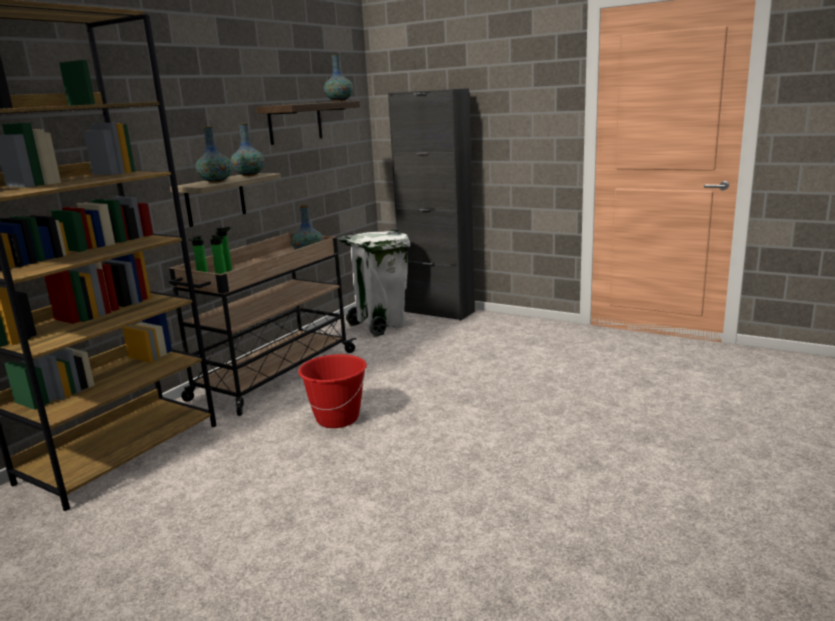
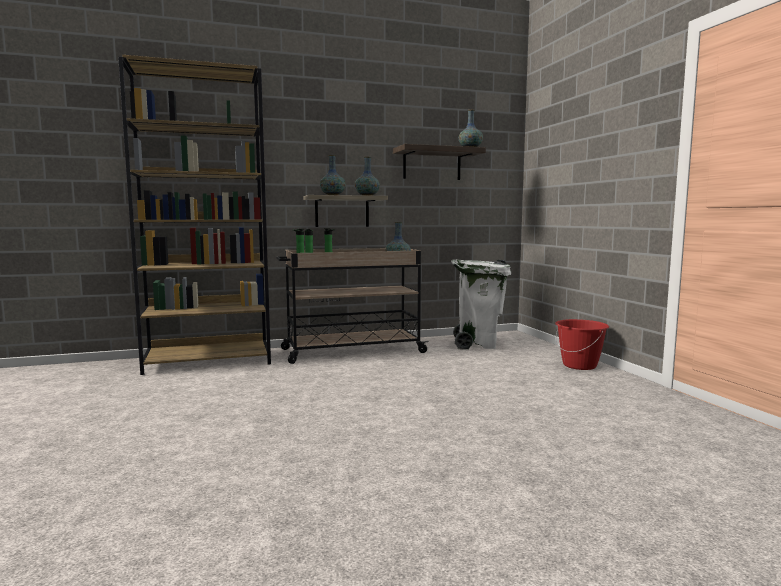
camera: 40 degrees right, 10 degrees down
red bucket [298,354,367,428] -> red bucket moved to [555,319,609,370]
black cabinet [388,88,475,321] -> none

